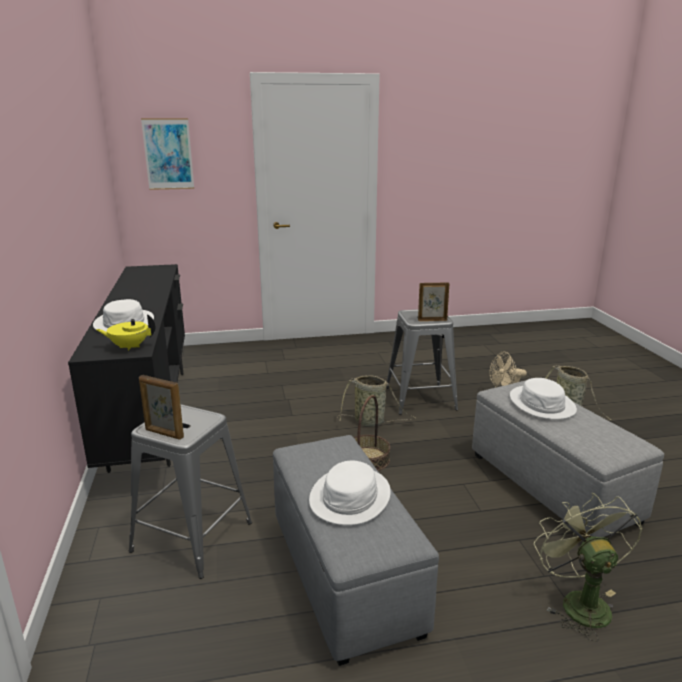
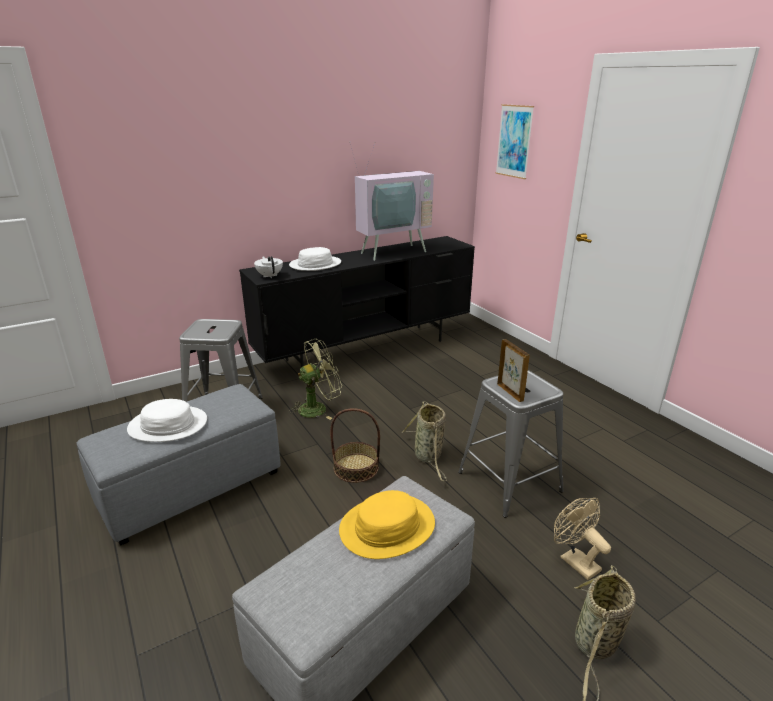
camera: 70 degrees right, 5 degrees up
yellow teapot [96,314,156,351] -> white teapot [254,256,283,278]
picture frame [139,375,184,440] -> none
white hat [510,378,577,419] -> yellow hat [339,490,435,559]
green fan [534,493,642,642] -> green fan moved to [289,339,342,420]
none -> television [350,142,434,261]

